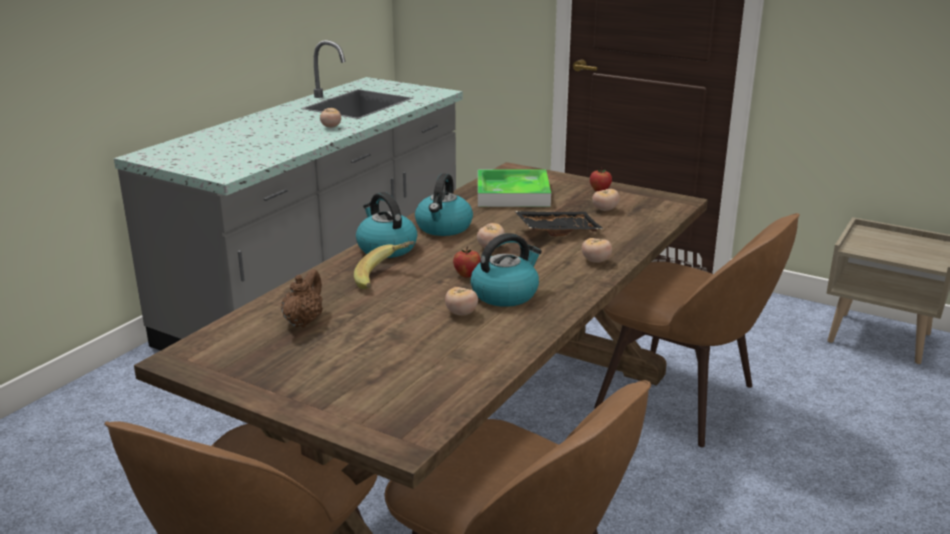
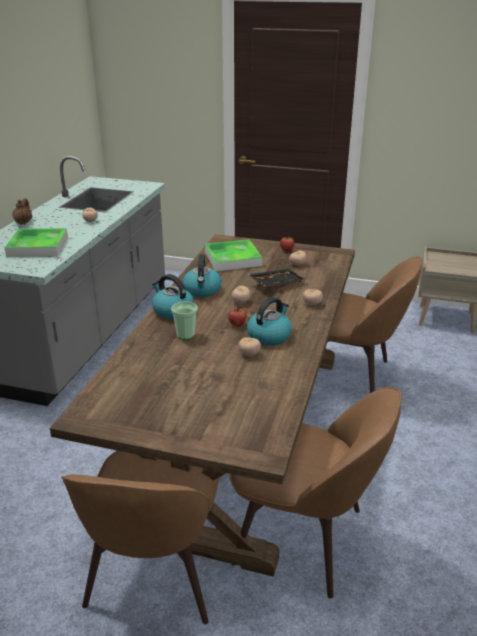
camera: 15 degrees left, 5 degrees up
brown teapot [281,269,323,328] -> brown teapot moved to [12,198,33,225]
banana [354,241,415,289] -> cup [171,301,198,340]
none -> tray [4,228,68,257]

